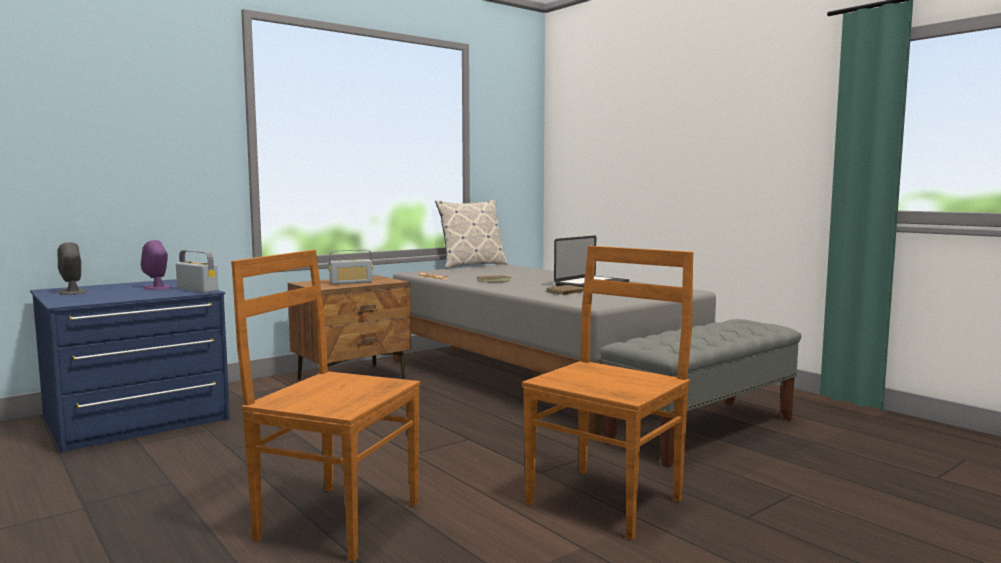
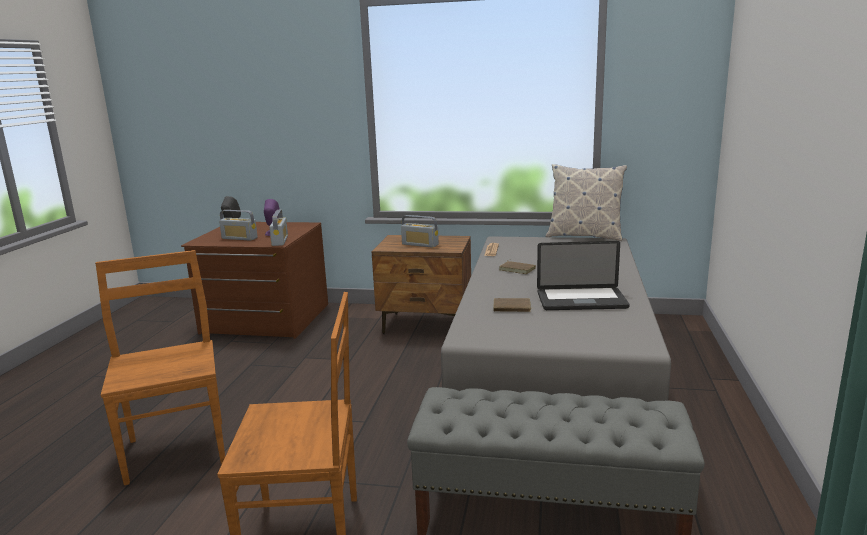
camera: 50 degrees right, 10 degrees up
blue dresser [30,279,230,454] -> brown dresser [181,222,328,339]
none -> radio [219,210,258,241]

